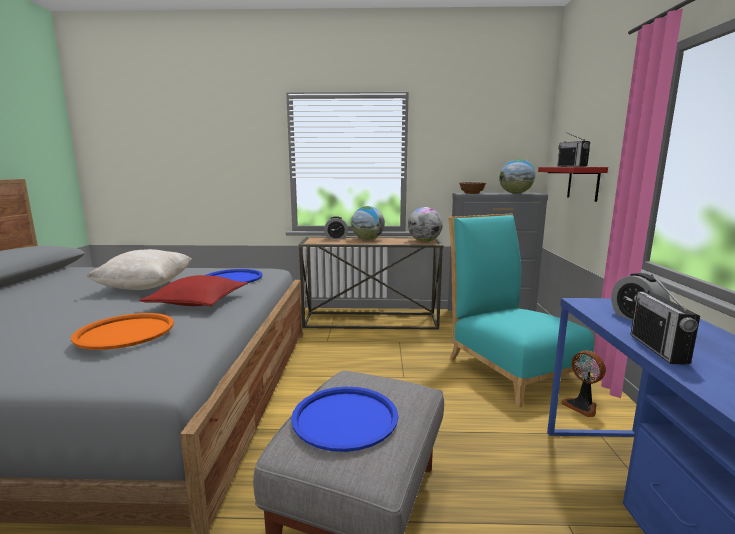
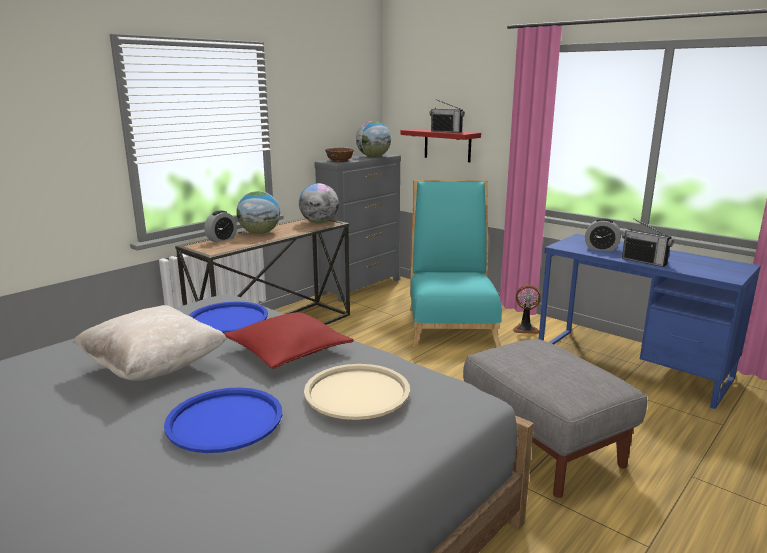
camera: 50 degrees left, 5 degrees up
orange tray [71,313,174,350] -> beige tray [304,364,410,420]
blue tray [291,387,398,452] -> blue tray moved to [164,387,282,453]
turquoise chair [448,213,594,408] -> turquoise chair turned 75 degrees clockwise [410,180,501,347]

